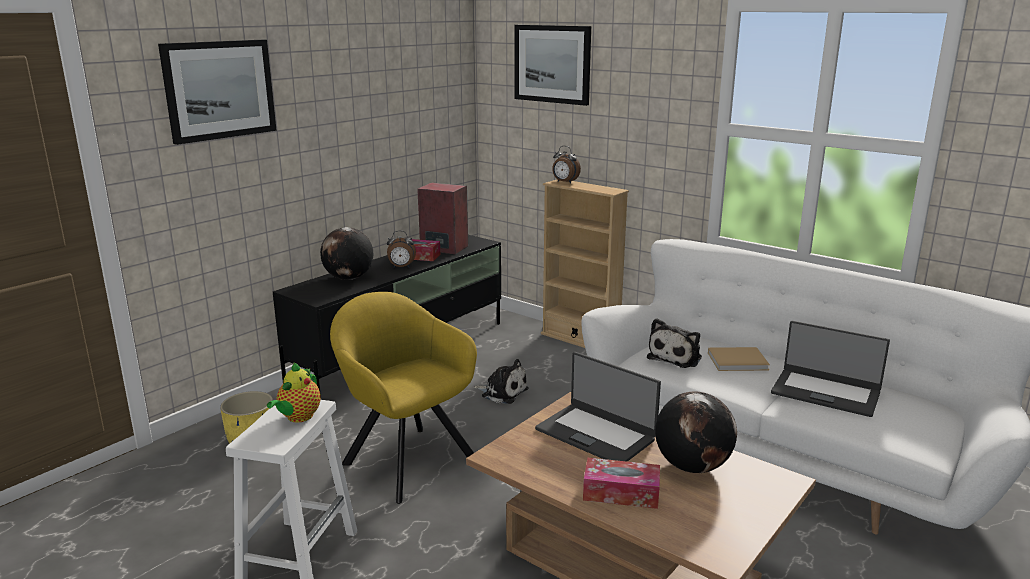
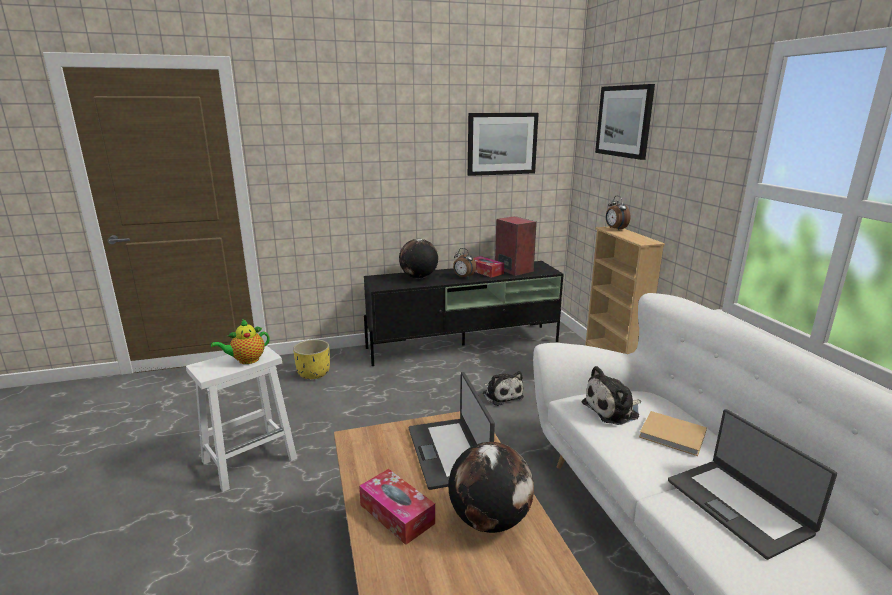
camera: 35 degrees right, 0 degrees up
picture [158,40,277,145] -> picture moved to [468,113,539,176]
yellow armchair [330,292,477,504] -> none

